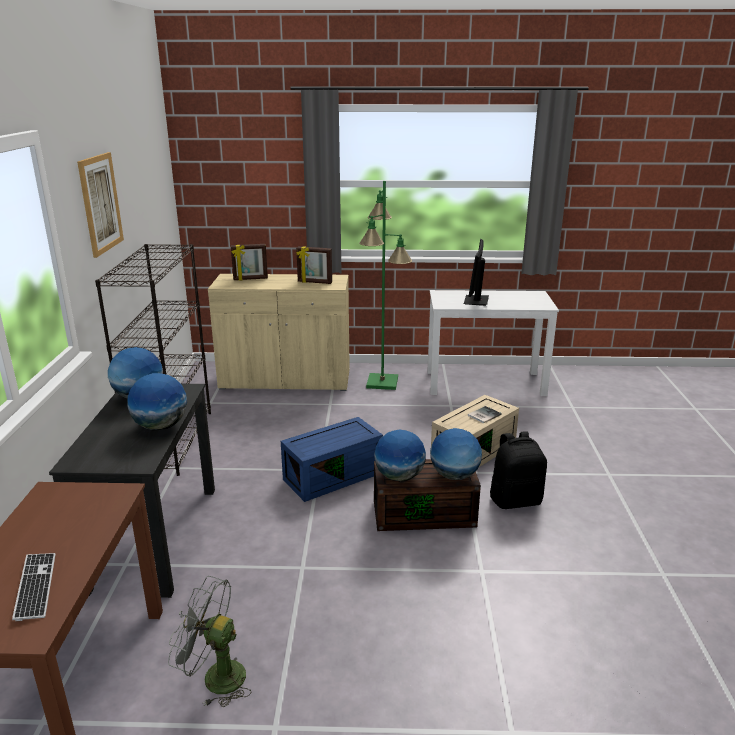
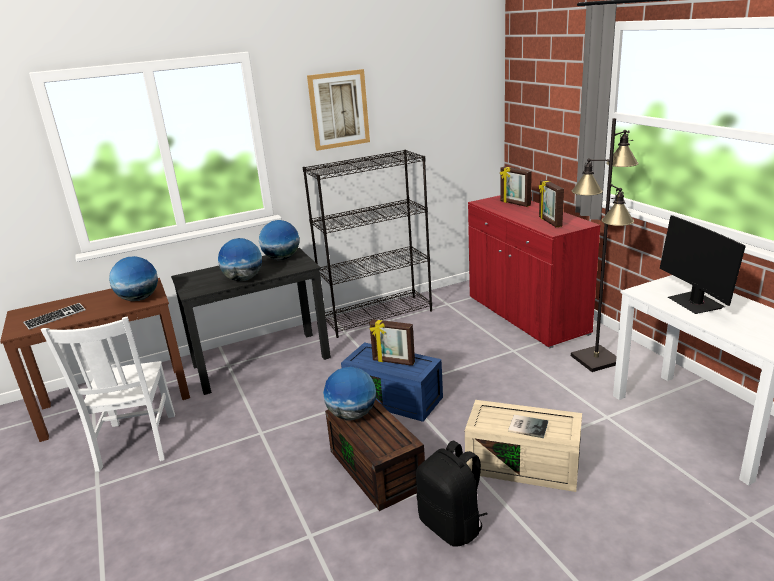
camera: 65 degrees right, 0 degrees up
grey fan [168,576,251,707] -> white chair [41,316,175,472]
beige cabinet [208,274,350,391] -> red cabinet [468,195,601,348]
green floor lamp [359,181,412,390] -> black floor lamp [571,118,639,372]
globe [430,428,482,480] -> globe moved to [109,256,158,301]
monitor [464,239,489,306] -> monitor turned 90 degrees counterclockwise [660,215,745,314]
none -> picture frame [369,319,415,366]

